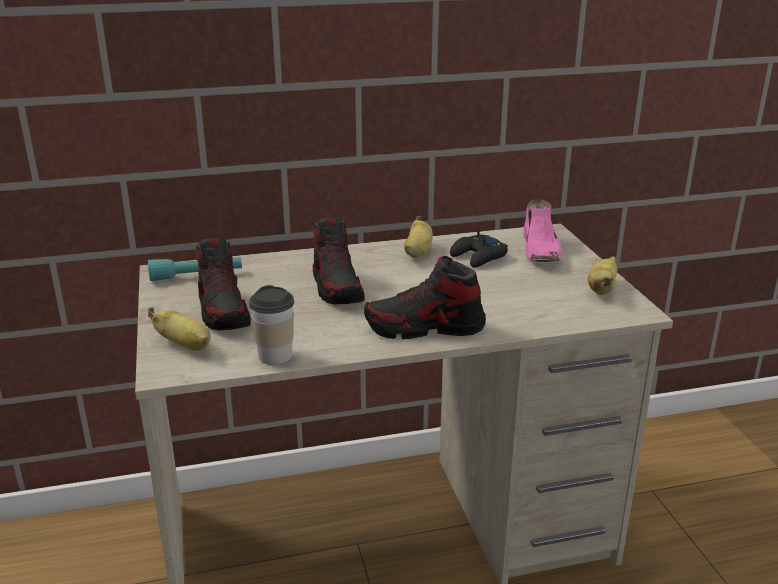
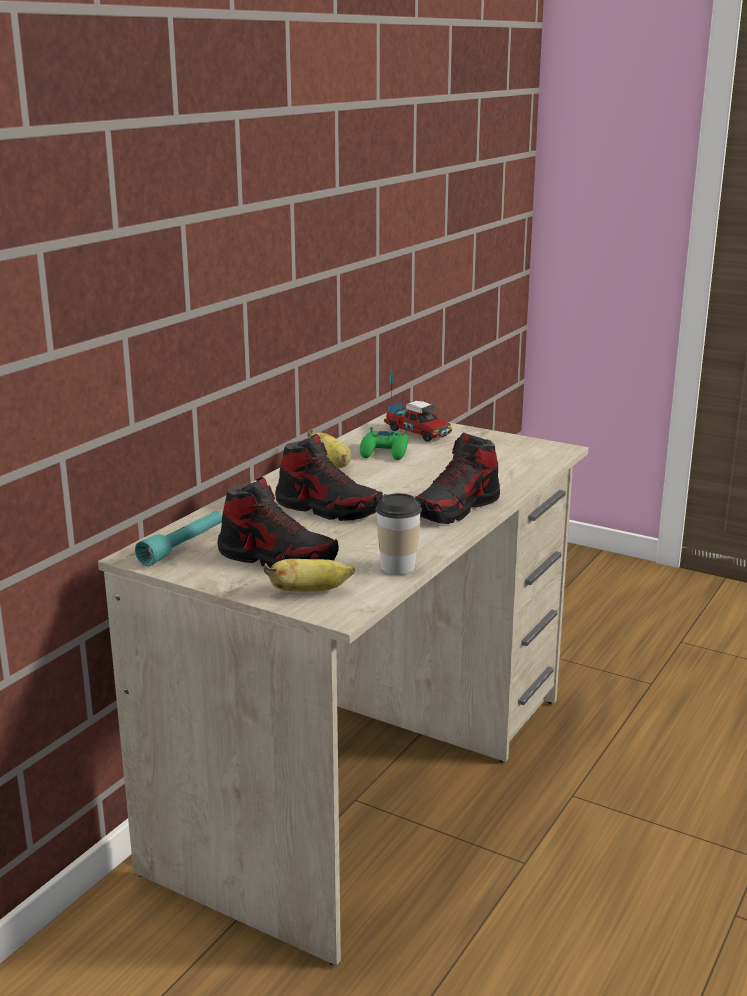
camera: 45 degrees left, 5 degrees down
black game controller [450,230,508,268] -> green game controller [360,427,408,460]
pink shoe [524,199,562,262] -> toy truck [384,371,452,442]
banana [588,256,617,295] -> none

